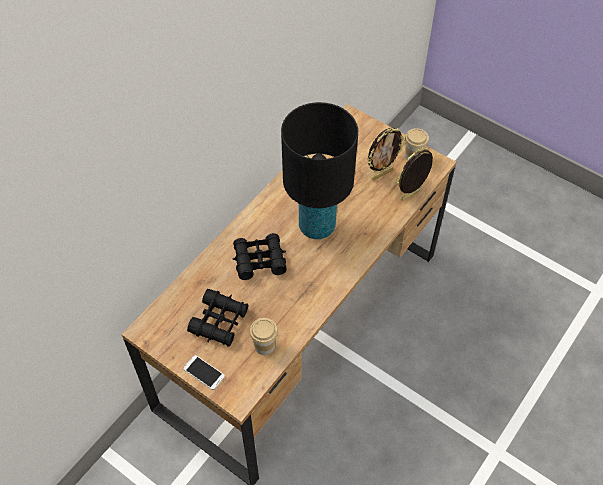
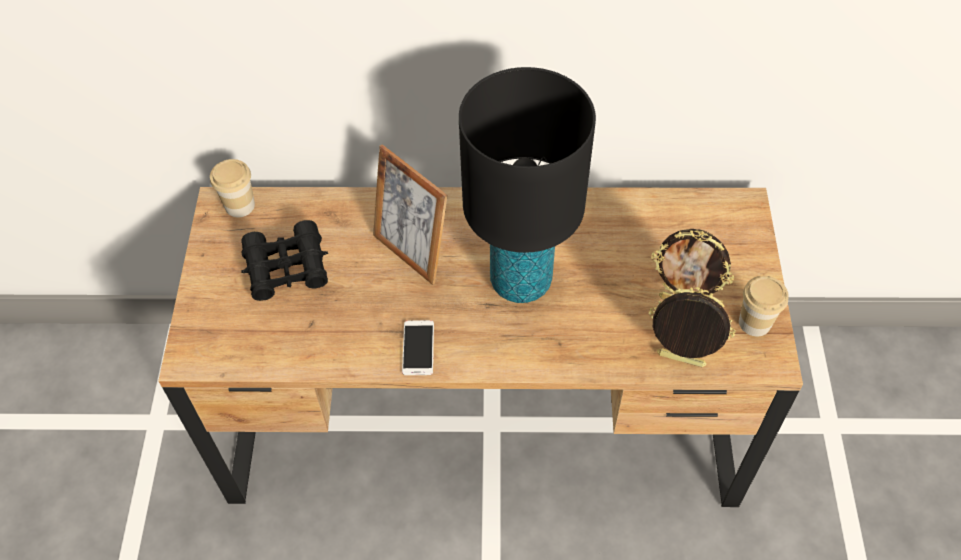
camera: 55 degrees right, 0 degrees up
phone [183,355,225,390] -> phone moved to [402,320,434,375]
black binoculars [232,233,287,280] -> picture frame [373,144,448,285]
cup [249,318,278,355] -> cup moved to [210,159,255,217]

